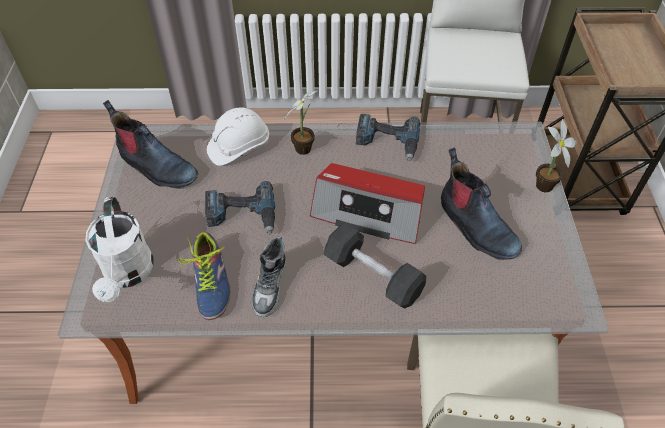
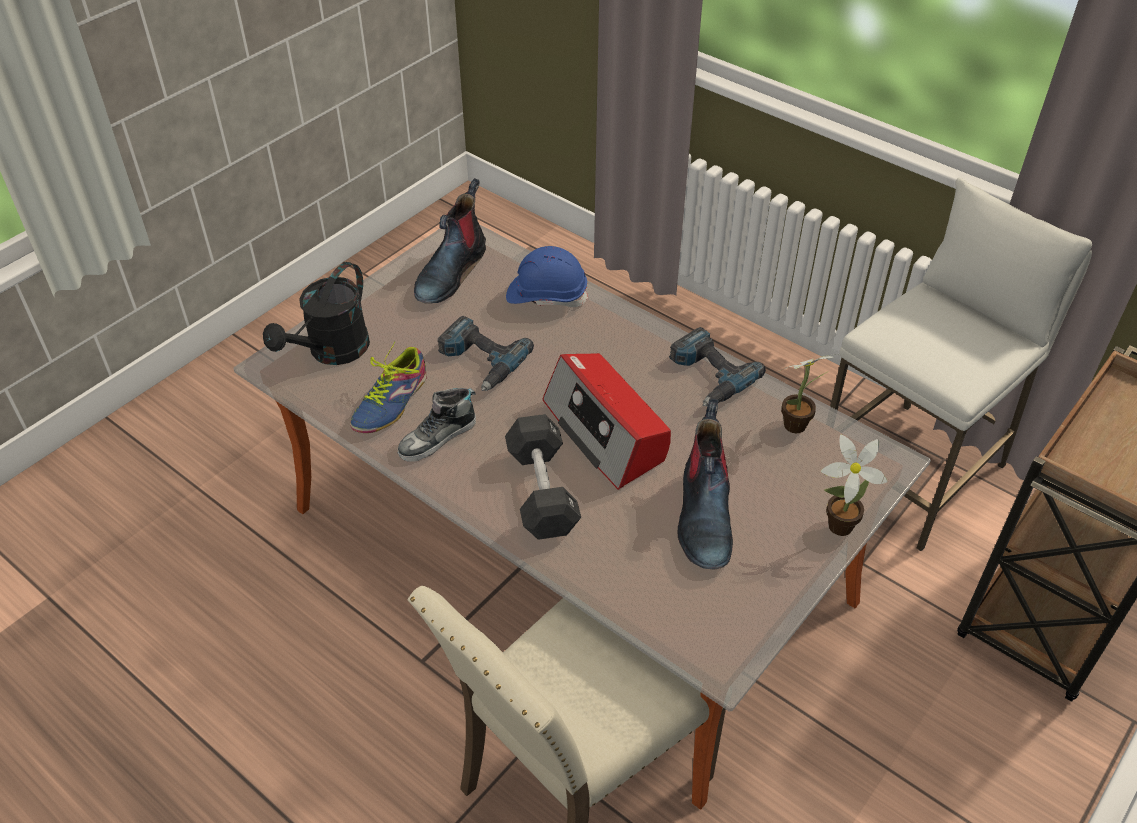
camera: 40 degrees right, 5 degrees down
white watering can [85,197,154,302] -> black watering can [263,262,370,365]
boot [103,100,198,188] -> boot turned 45 degrees clockwise [414,178,486,304]
white hard hat [207,108,269,166] -> blue hard hat [506,246,588,307]
potted plant [284,88,318,155] -> potted plant moved to [778,354,835,433]

